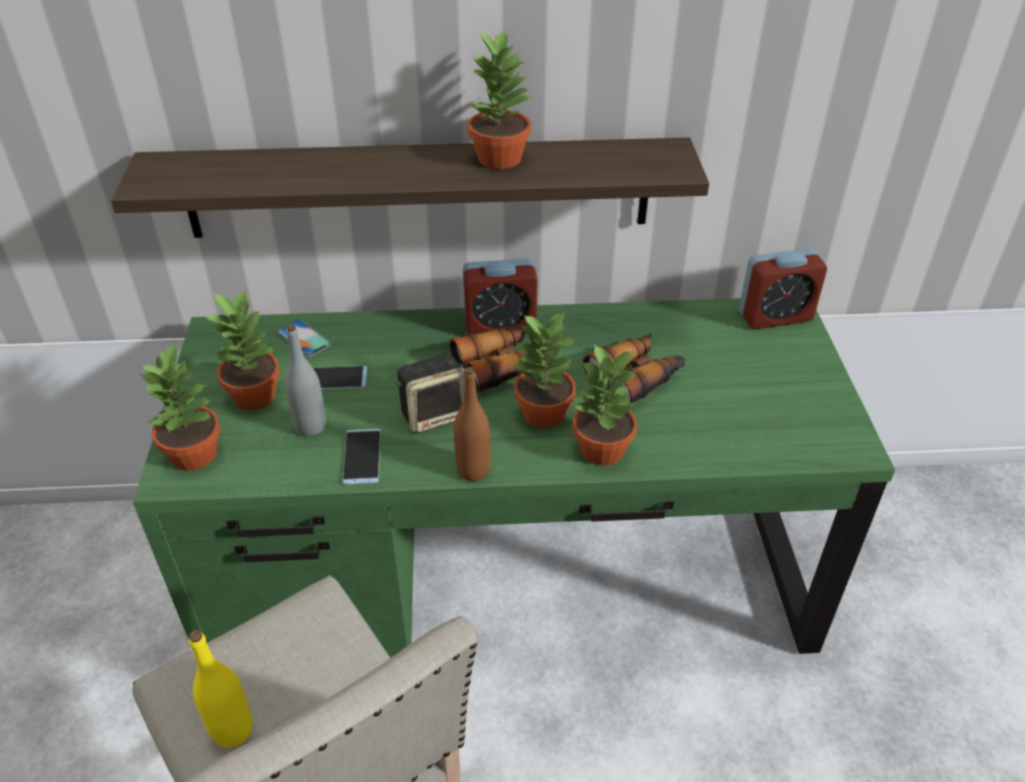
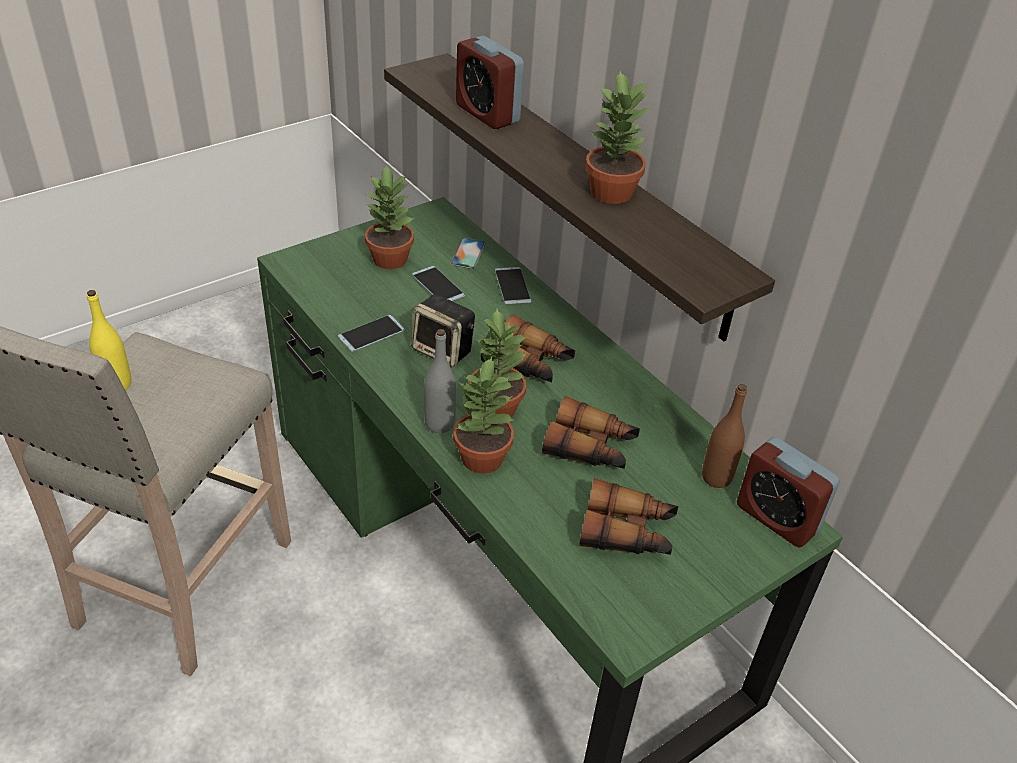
camera: 55 degrees right, 0 degrees up
potted plant [140,341,220,471] -> none
grey bottle [285,324,326,436] -> grey bottle moved to [424,329,456,433]
brown bottle [454,367,490,481] -> brown bottle moved to [702,384,747,488]
alarm clock [463,259,538,335] -> alarm clock moved to [456,36,524,129]
none -> phone [495,267,531,304]
none -> binoculars [579,478,679,555]

